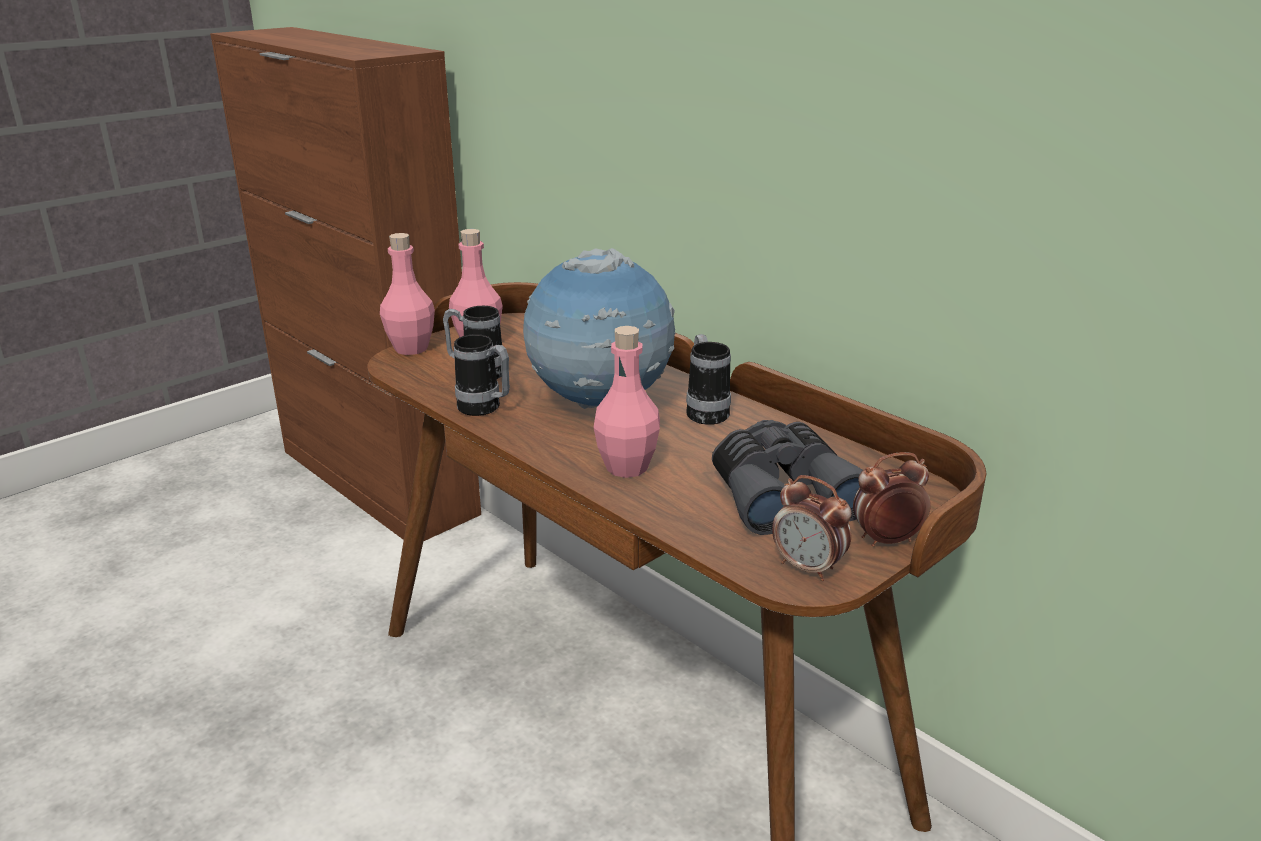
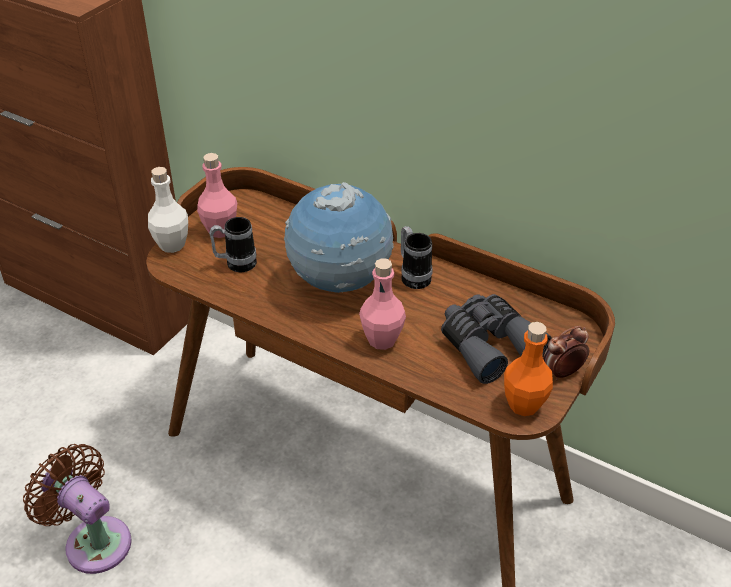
camera: 15 degrees left, 15 degrees up
pink bottle [380,233,435,355] -> white bottle [148,167,188,253]
mug [454,334,510,416] -> none
alarm clock [772,475,852,581] -> orange bottle [504,322,553,416]
none -> brown fan [23,444,132,574]

